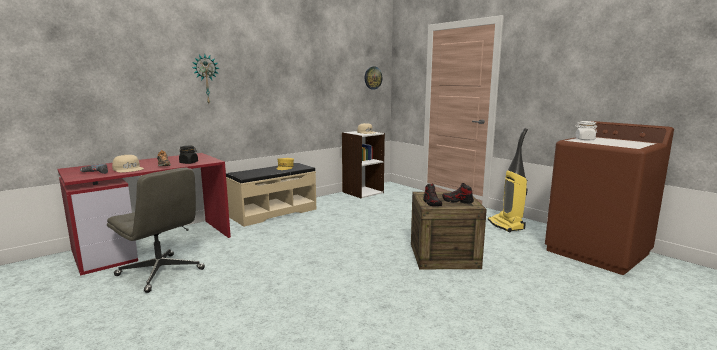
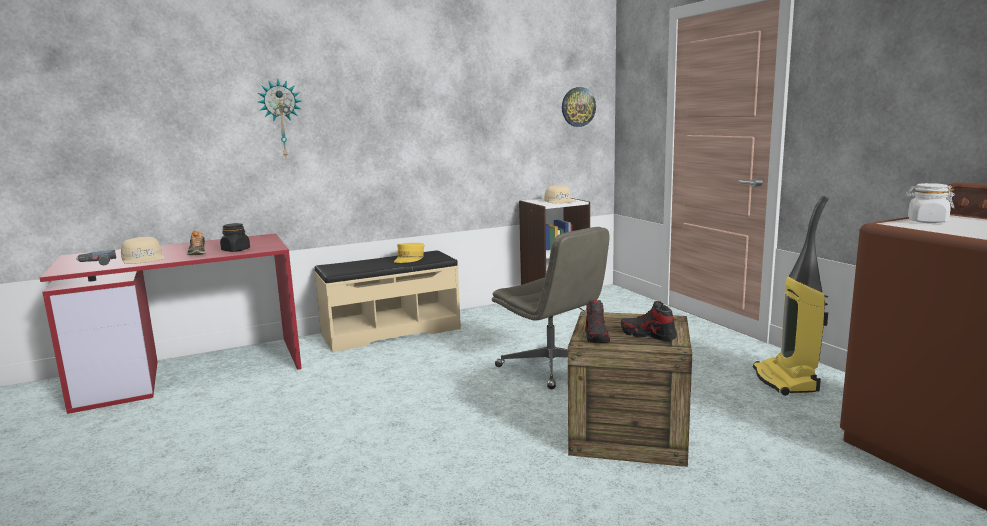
camera: 15 degrees right, 0 degrees up
grey office chair [107,167,205,293] -> grey office chair moved to [492,227,609,389]

